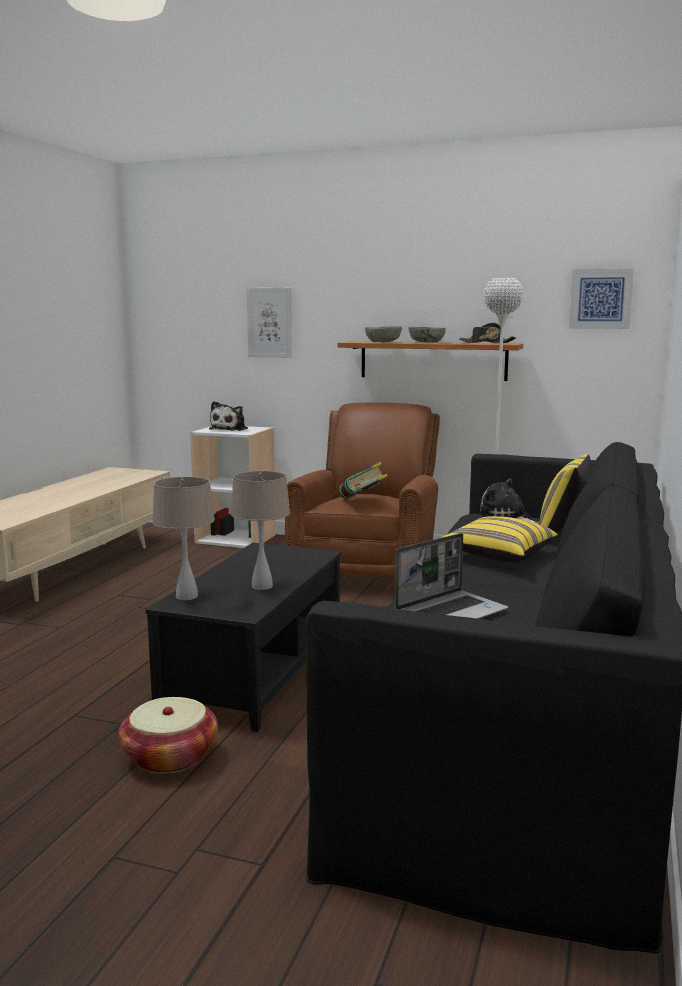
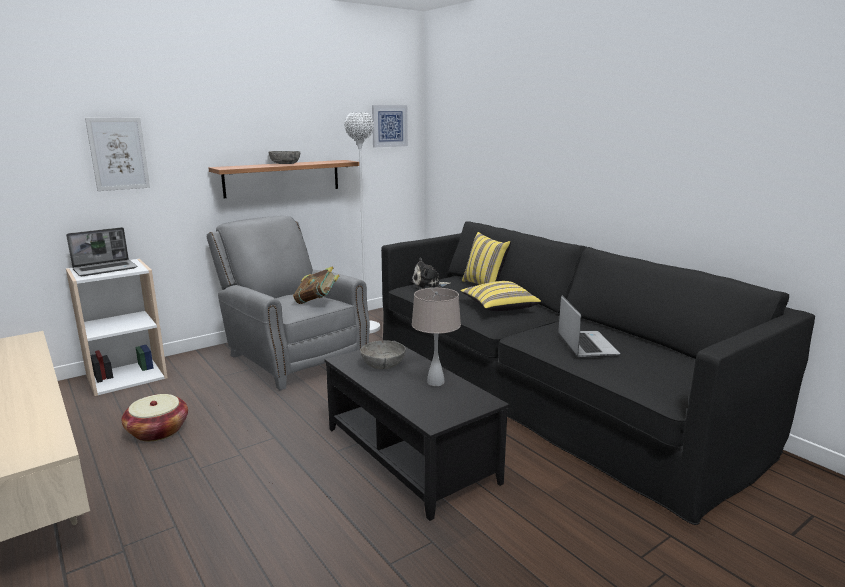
camera: 55 degrees left, 5 degrees up
basket [118,697,218,774] -> basket moved to [122,394,188,441]
beige table lamp [152,477,215,600] -> none
plush toy [209,401,248,431] -> laptop [66,227,138,276]
brown armchair [285,402,440,578] -> grey armchair [207,216,370,390]
grey bowl [365,326,402,342] -> grey bowl moved to [360,340,406,370]
black hat [459,323,517,343] -> none

